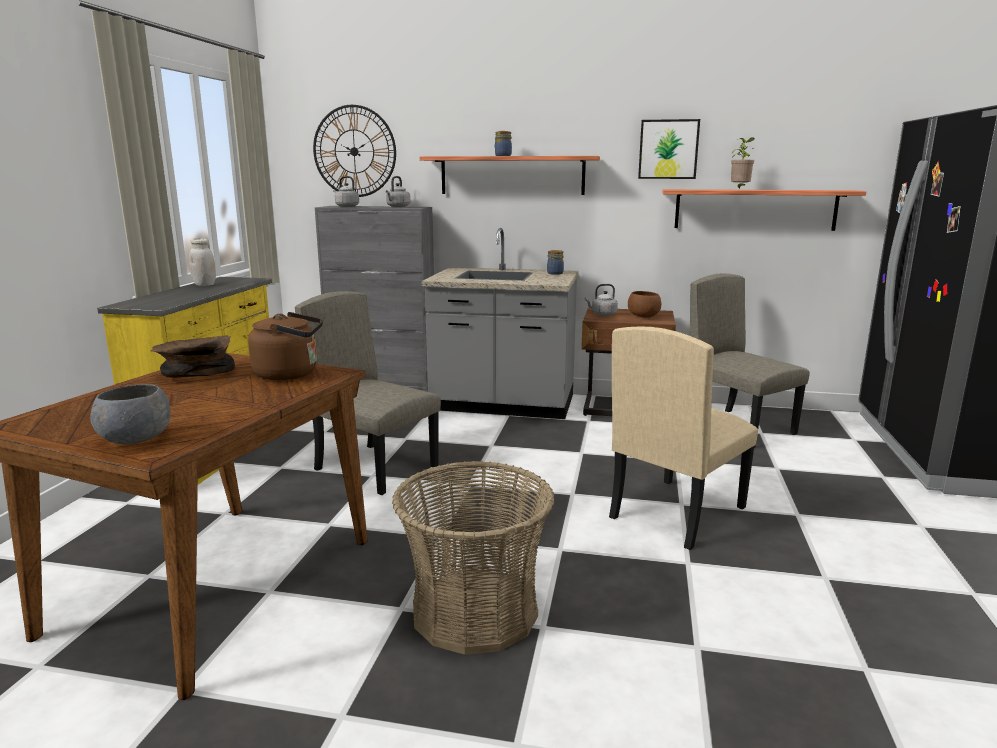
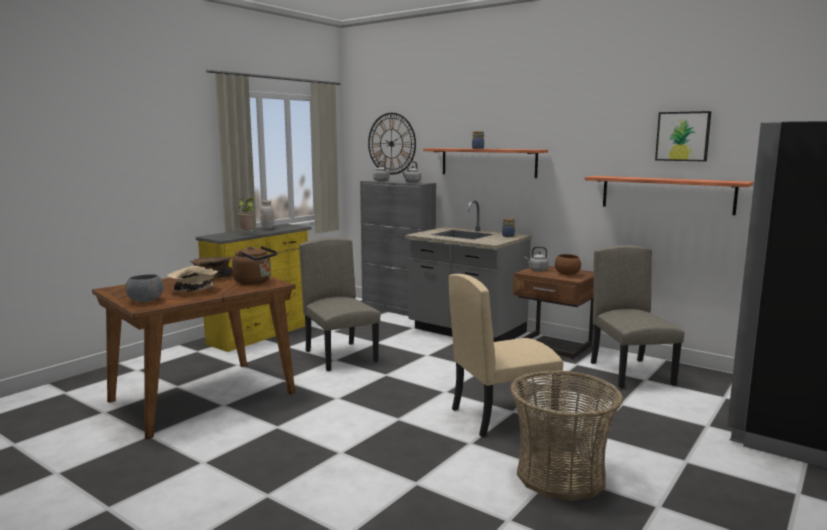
camera: 25 degrees right, 5 degrees down
basket [392,461,555,655] -> basket moved to [510,370,623,501]
picture [638,119,700,179] -> picture moved to [655,111,712,162]
potted plant [731,137,755,189] -> potted plant moved to [238,198,256,232]
none -> beige bowl [167,266,218,292]

